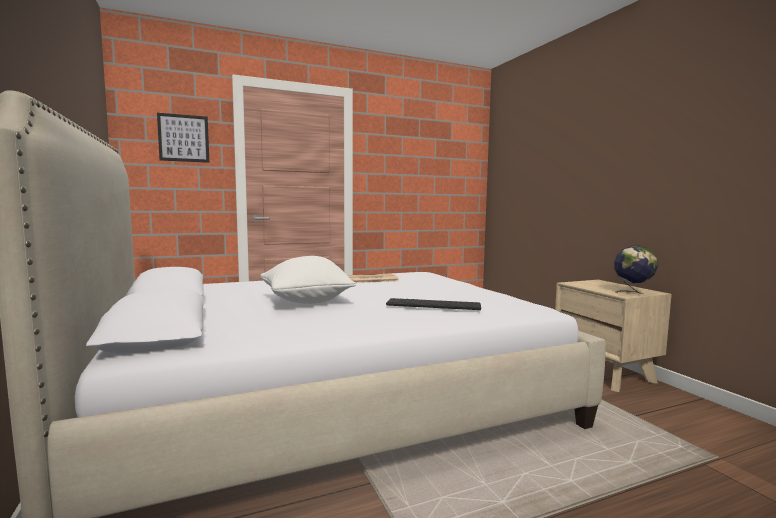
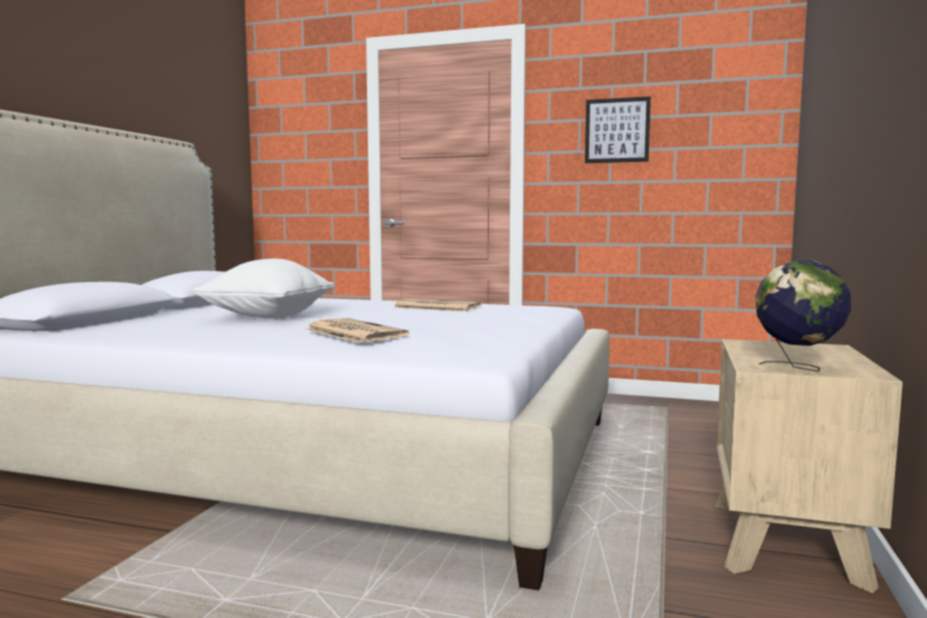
camera: 40 degrees right, 0 degrees up
picture [157,113,209,163] -> picture moved to [585,96,651,163]
keyboard [386,298,481,310] -> newspaper [305,318,409,343]

